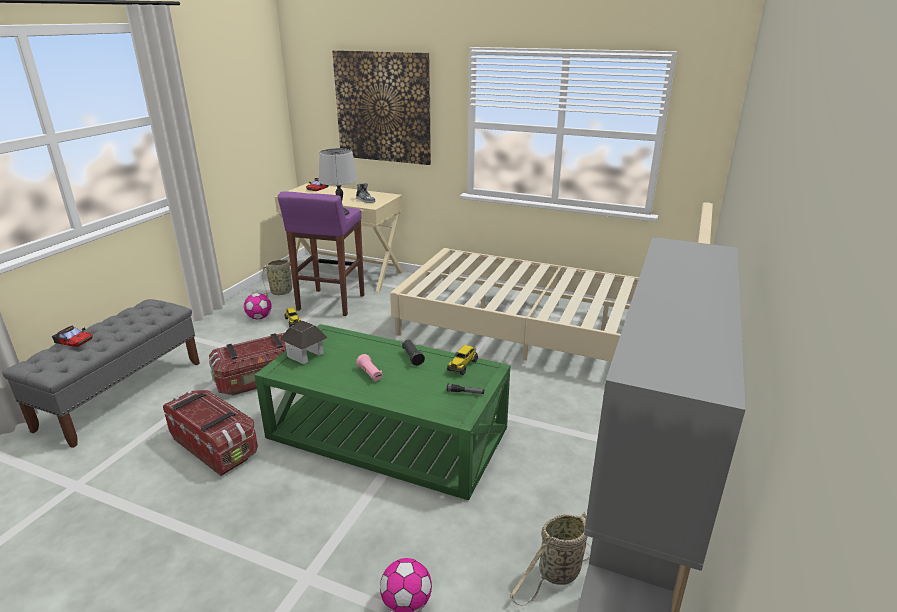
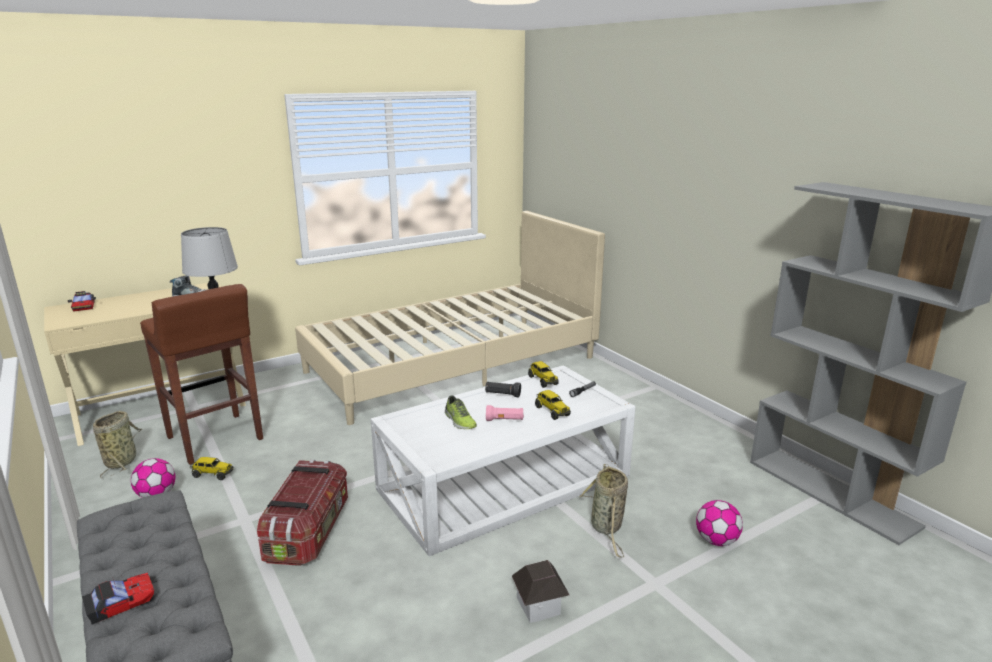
camera: 55 degrees left, 5 degrees down
storage box [163,390,258,476] -> none
green coffee table [255,324,510,500] -> white coffee table [371,365,635,556]
purple stool [277,191,364,316] -> brown stool [140,284,263,465]
toy house [280,321,328,364] -> toy house moved to [512,560,569,623]
picture [332,50,431,165] -> none
basket [510,512,591,606] -> basket moved to [579,464,628,558]
none -> shoe [445,396,477,429]
none -> toy truck [535,390,571,420]

